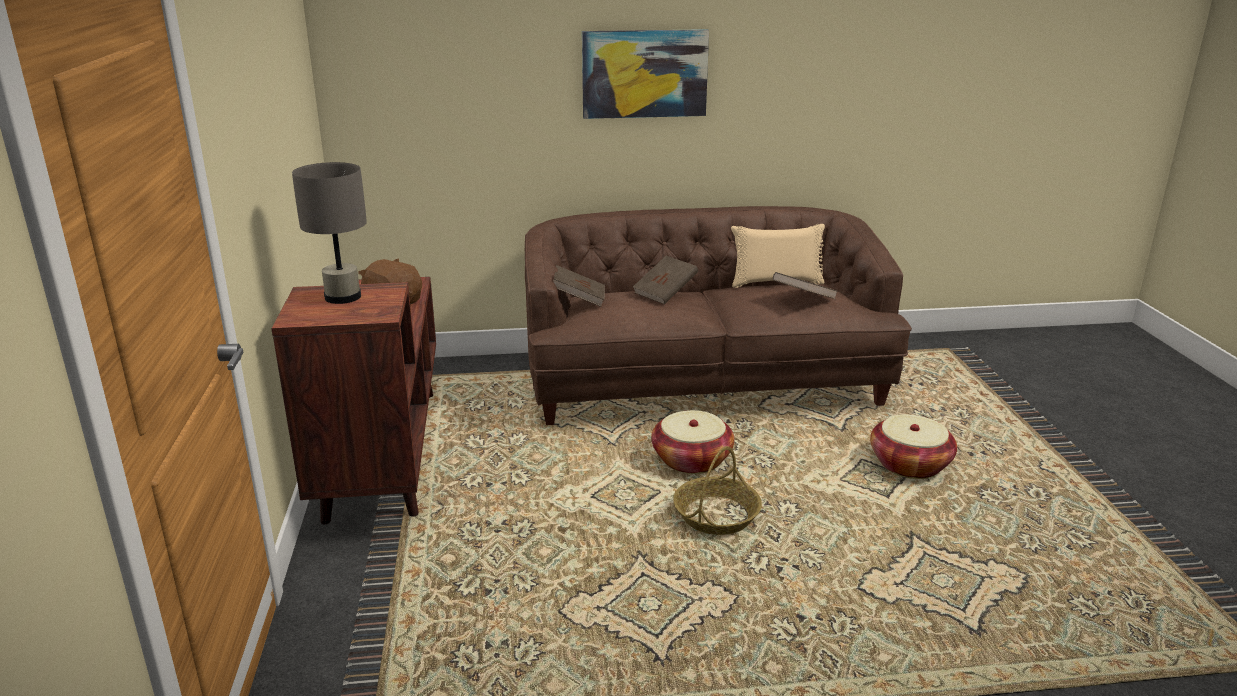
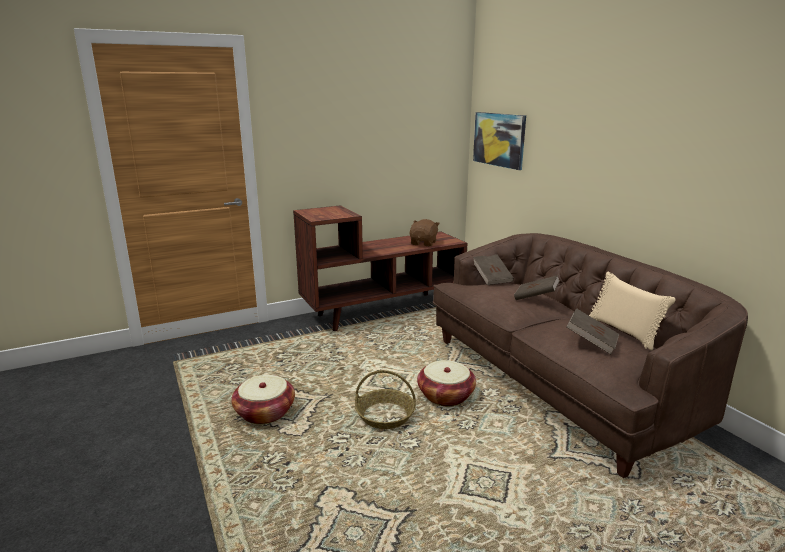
camera: 70 degrees right, 5 degrees down
grey table lamp [292,162,367,304] -> none
picture [582,29,709,119] -> picture moved to [473,112,526,170]
basket [870,414,957,479] -> basket moved to [231,375,295,424]

